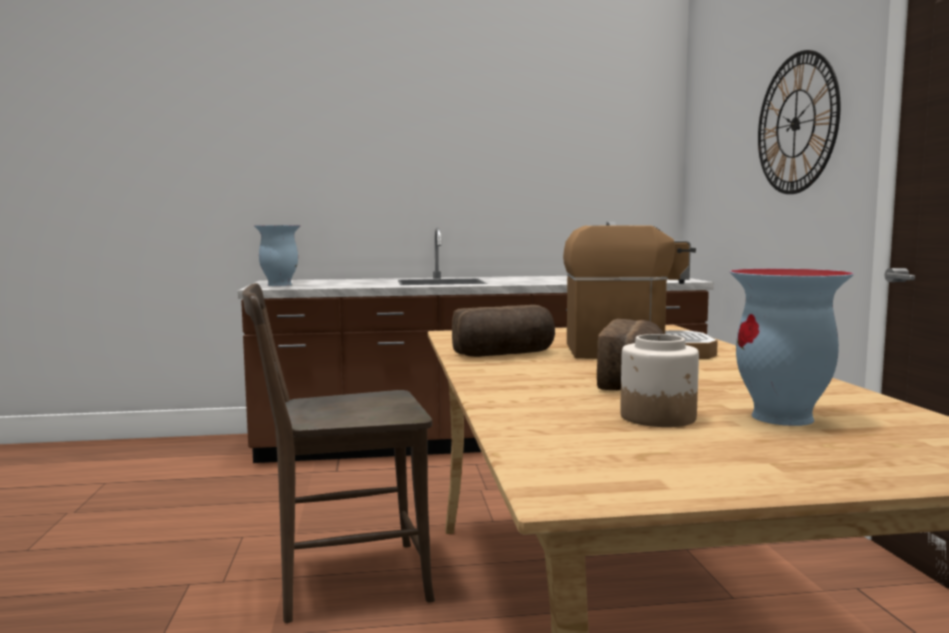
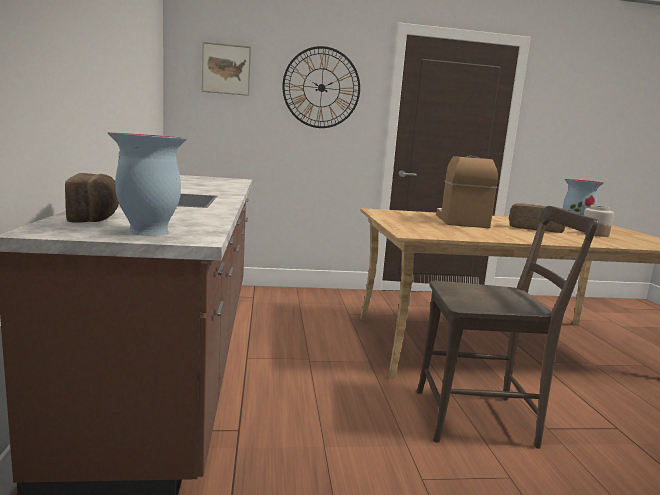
camera: 90 degrees left, 5 degrees up
brown chair [242,283,435,623] -> brown chair turned 75 degrees counterclockwise [416,206,599,449]
bread [452,305,555,357] -> bread moved to [65,173,119,222]
none -> picture [202,42,251,96]

